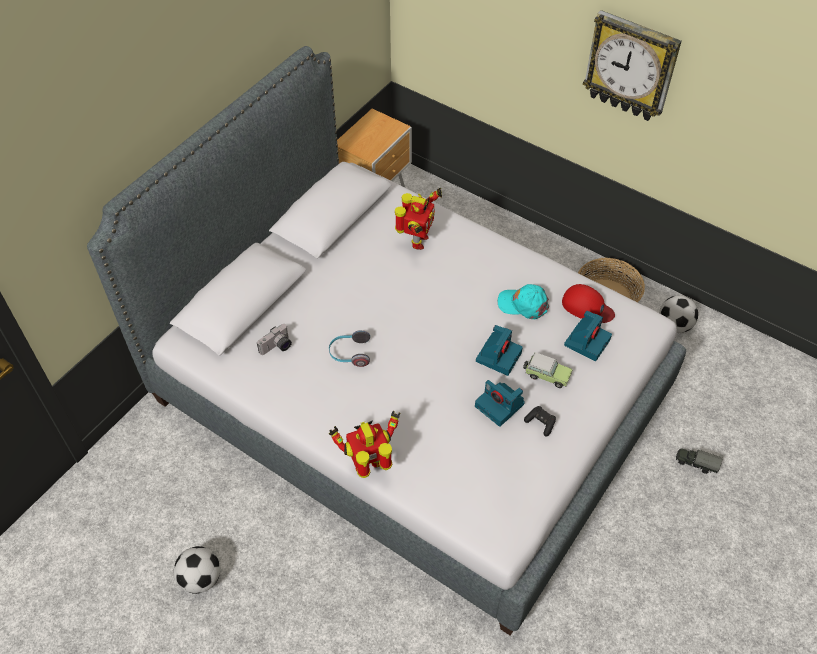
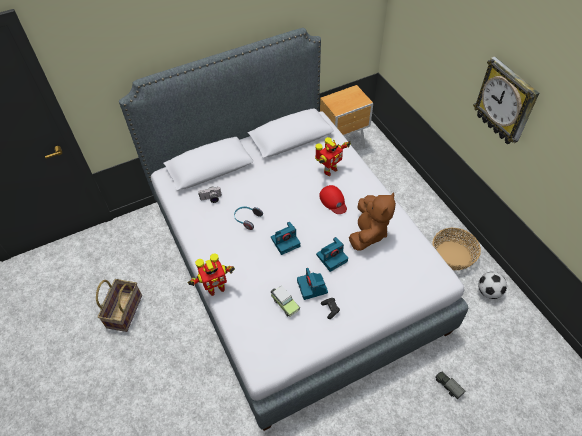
camera: 30 degrees right, 0 degrees up
football [174,546,221,594] -> basket [96,279,142,332]
toy robot [329,411,400,478] -> toy robot turned 150 degrees clockwise [187,253,235,296]
turquoise cap [498,284,549,319] -> brown plush toy [349,192,396,250]
toy car [523,352,573,388] -> toy car moved to [271,286,300,317]
red cap [562,284,615,323] -> red cap moved to [319,185,347,214]
camera [564,311,612,361] -> camera moved to [271,222,300,255]

